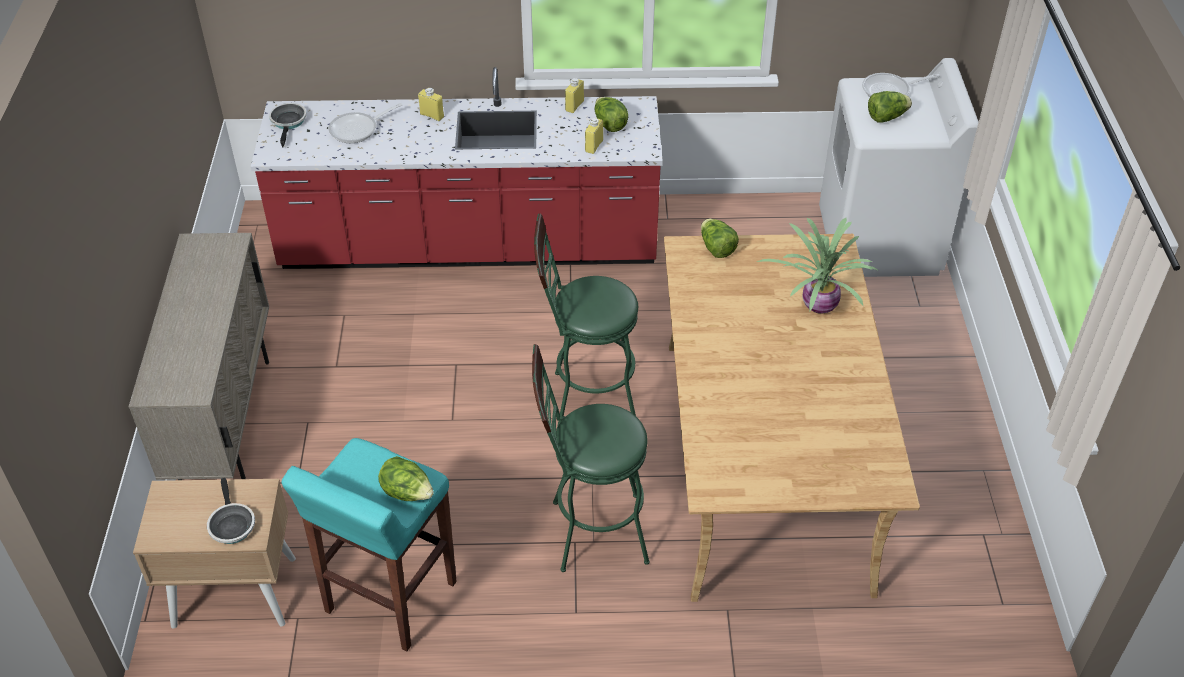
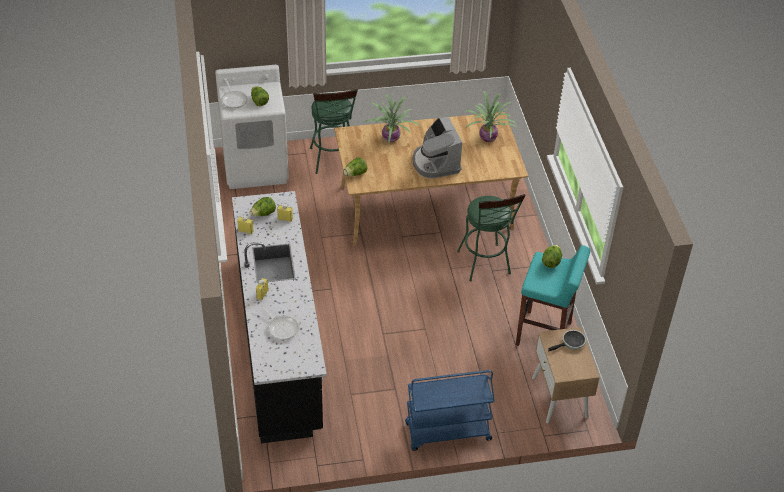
camera: 100 degrees left, 0 degrees up
beige cabinet [129,233,269,480] -> blue cart [405,370,495,451]
red counter [251,67,663,269] -> black counter [232,191,327,443]
frying pan [269,103,307,148] -> none
green stool [534,213,638,430] -> green stool moved to [310,89,358,174]
none -> coffee machine [413,117,462,178]
none -> potted plant [464,91,518,142]

